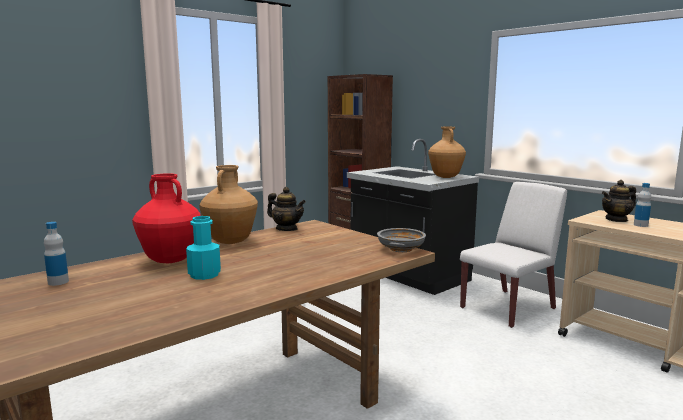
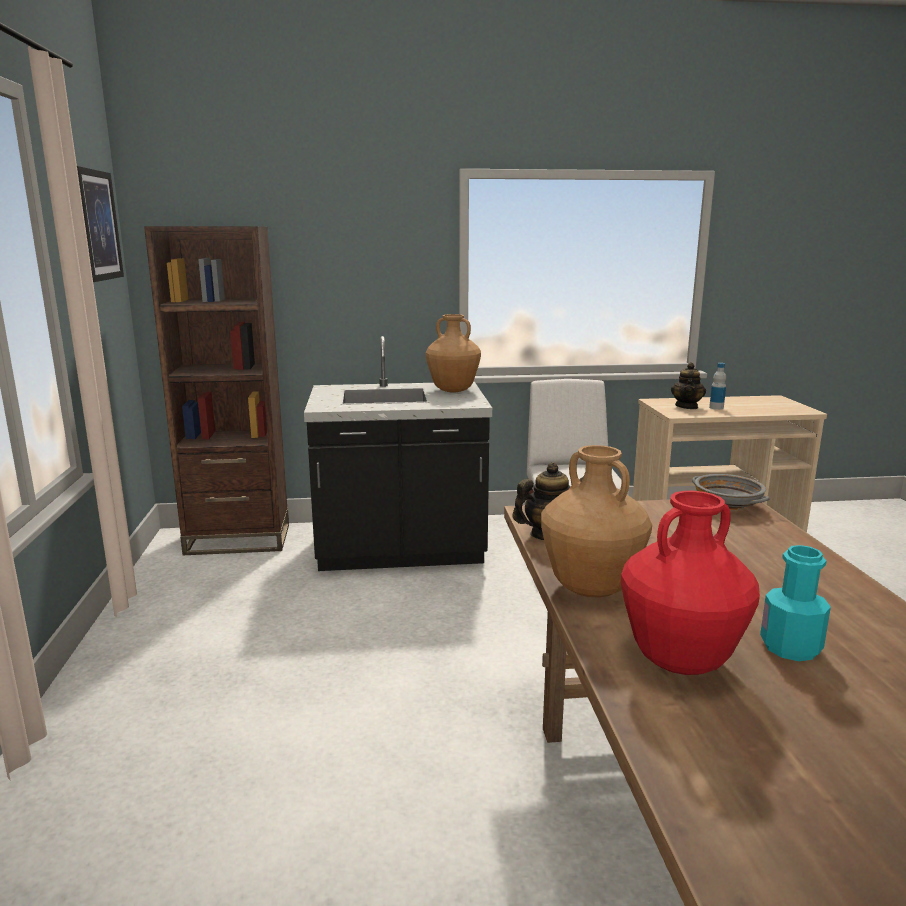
camera: 55 degrees left, 5 degrees up
bottle [44,222,69,286] -> none
none -> picture [77,166,124,282]

